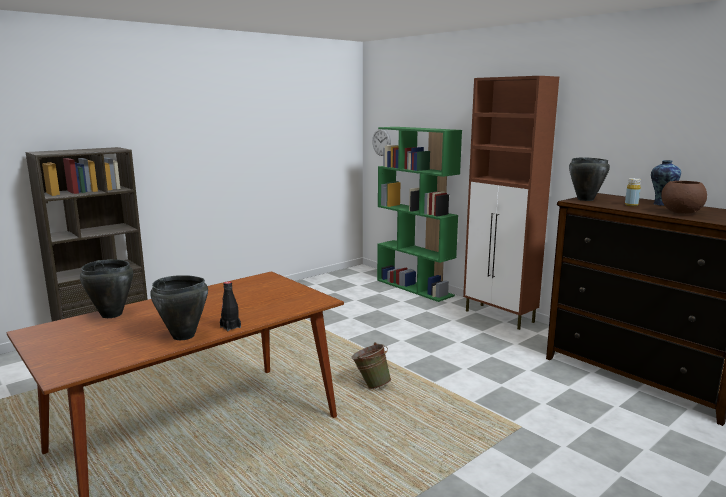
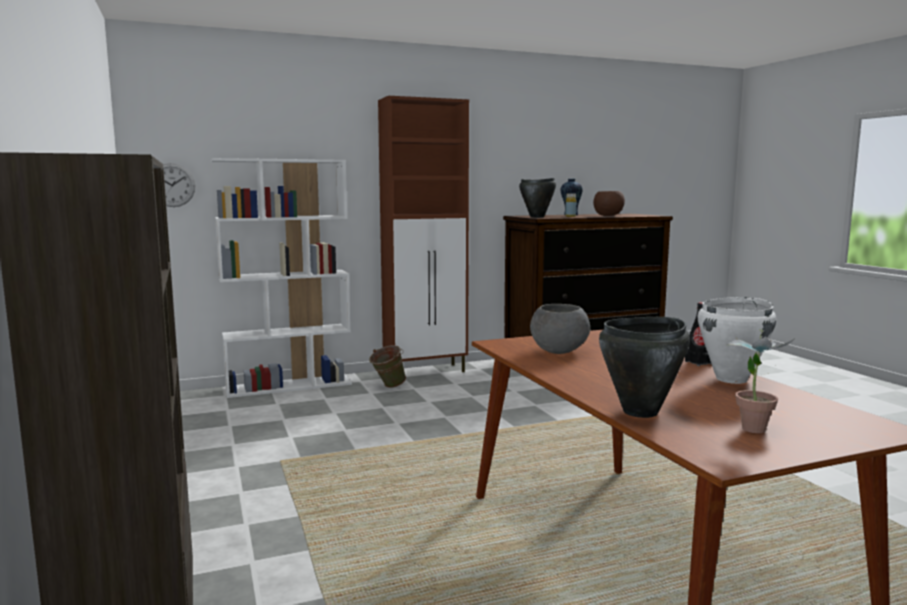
camera: 70 degrees left, 5 degrees down
black cooking pot [150,275,208,340] -> white cooking pot [698,297,776,384]
green bucket [351,342,391,389] -> green bucket moved to [369,345,406,388]
green bookcase [377,127,462,302] -> white bookcase [211,158,352,398]
none -> grey bowl [530,304,590,354]
none -> potted plant [726,329,794,433]

